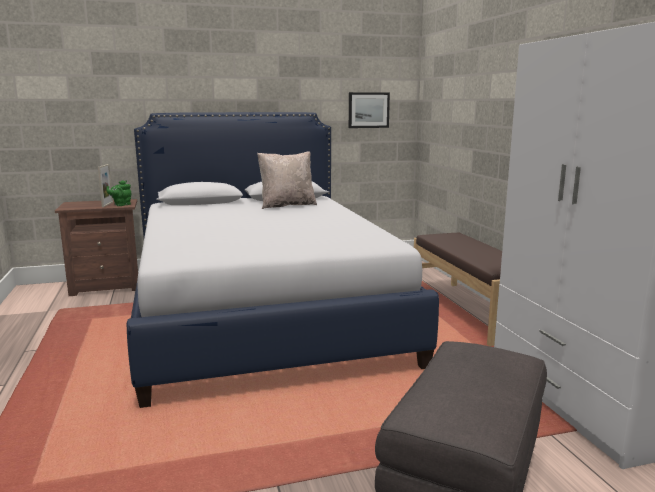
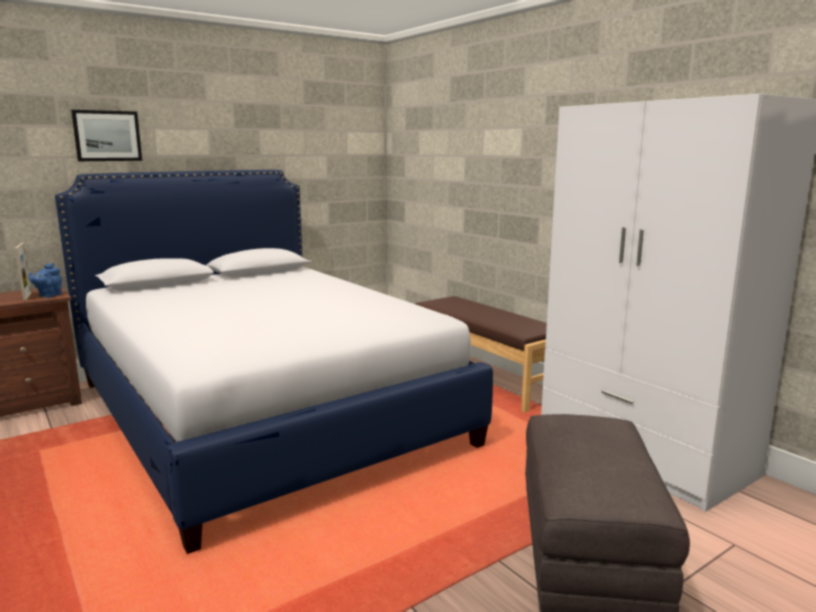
camera: 20 degrees left, 0 degrees up
green teapot [106,180,131,206] -> blue teapot [28,263,62,298]
beige pillow [257,151,317,209] -> none
picture [349,92,390,128] -> picture moved to [71,110,142,161]

